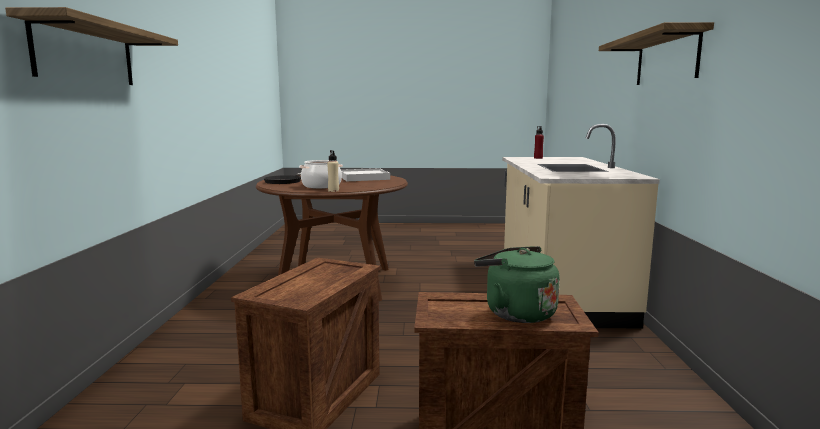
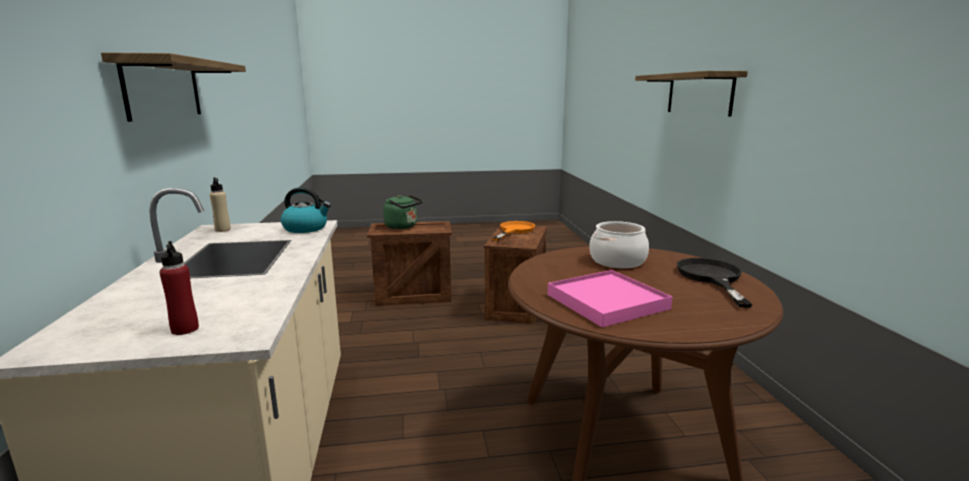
camera: 170 degrees right, 5 degrees up
beige bottle [327,150,339,192] -> beige bottle moved to [210,177,231,232]
white tray [341,168,390,181] -> pink tray [548,270,673,327]
none -> kettle [281,187,331,233]
none -> orange frying pan [492,221,535,241]

